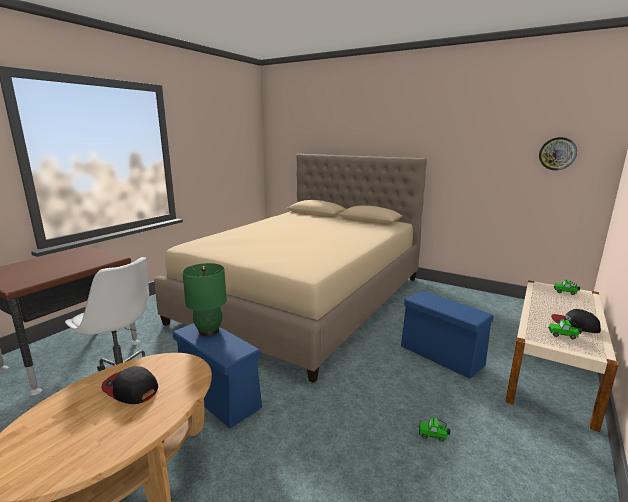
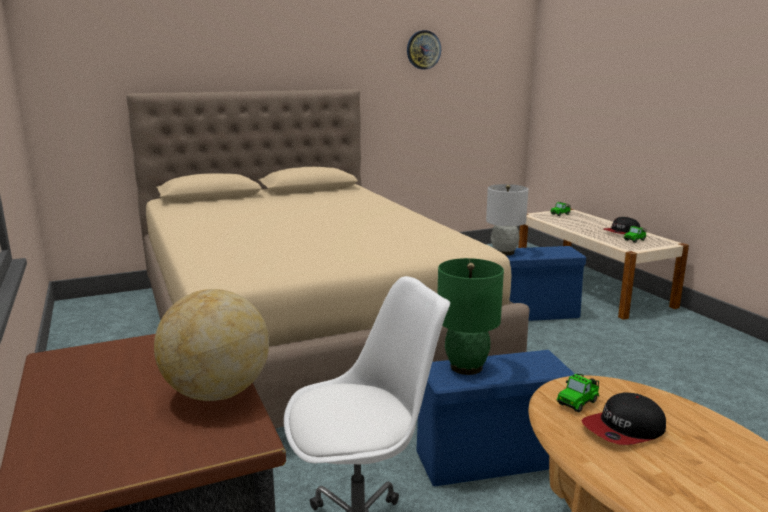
camera: 55 degrees left, 0 degrees up
toy car [419,418,450,442] -> toy car moved to [557,374,599,412]
wall clock [539,137,577,170] -> wall clock moved to [407,30,441,69]
none -> globe [154,289,269,401]
none -> white table lamp [486,184,528,256]

